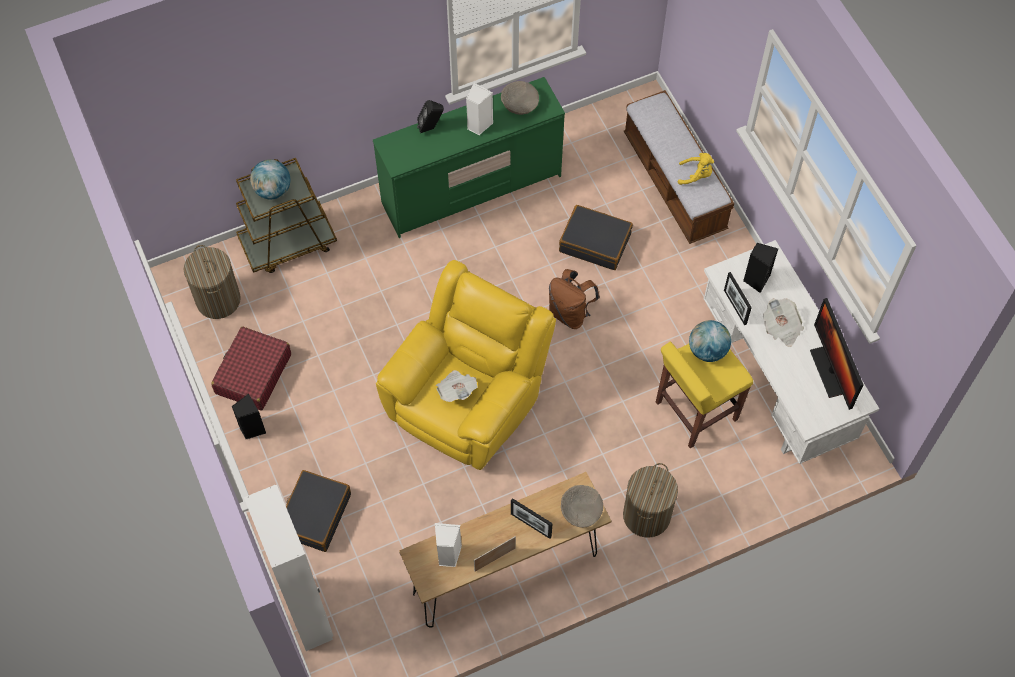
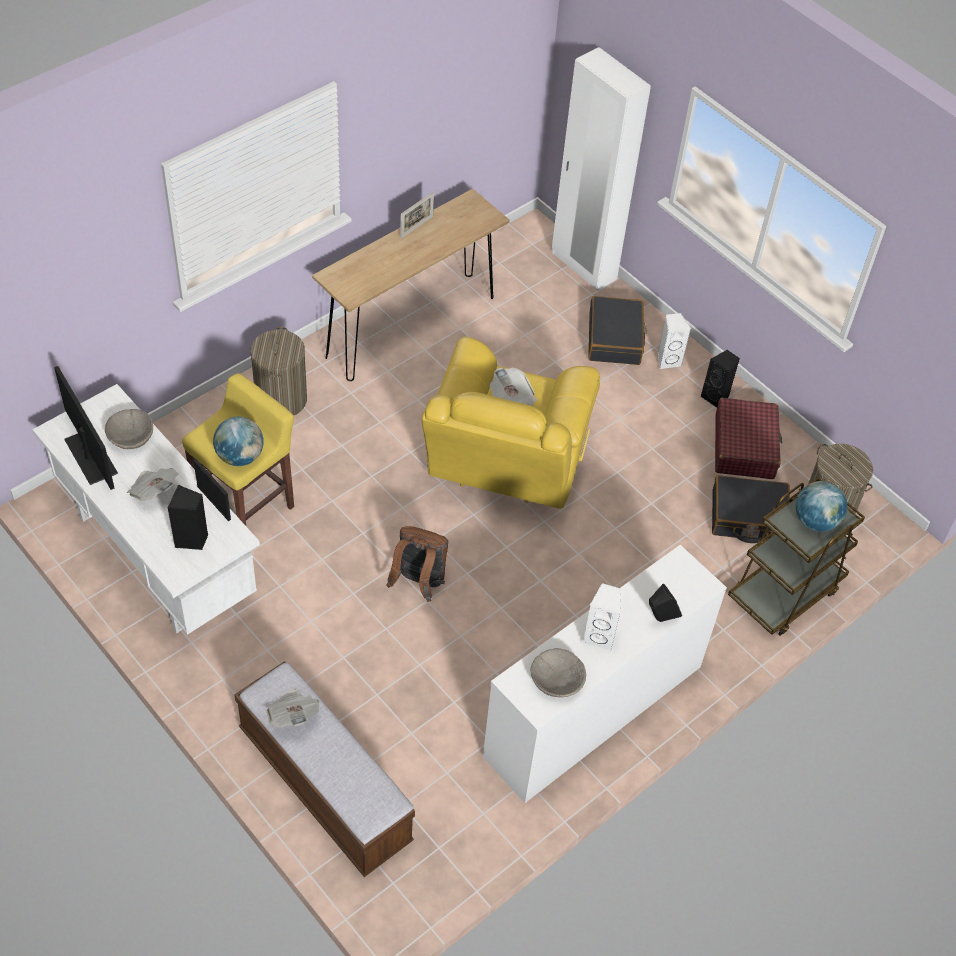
camera: 160 degrees right, 10 degrees down
green dresser [373,77,565,238] -> white dresser [483,545,727,803]
white speaker [435,523,462,567] -> white speaker moved to [658,313,691,369]
picture frame [511,498,553,539] -> none
black suitcase [559,205,633,270] -> black suitcase moved to [712,475,790,543]
beige bowl [561,485,603,528] -> beige bowl moved to [105,409,153,449]
yellow plush toy [678,153,714,185] -> newspaper [266,689,319,728]

